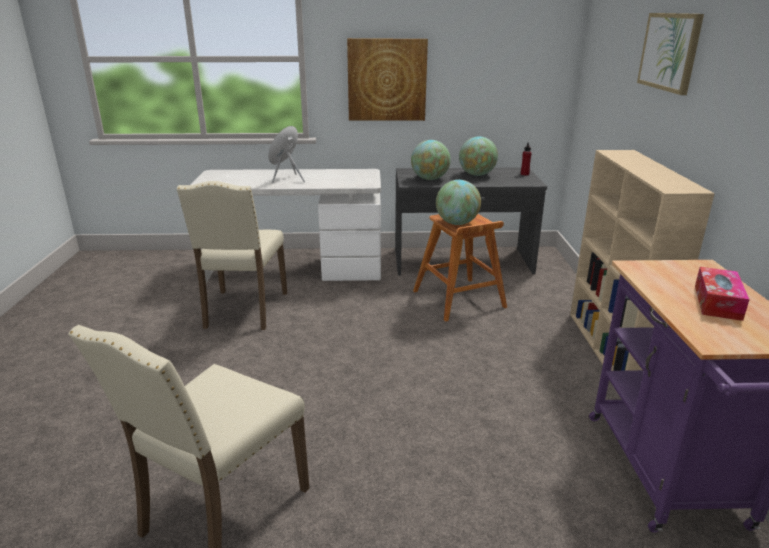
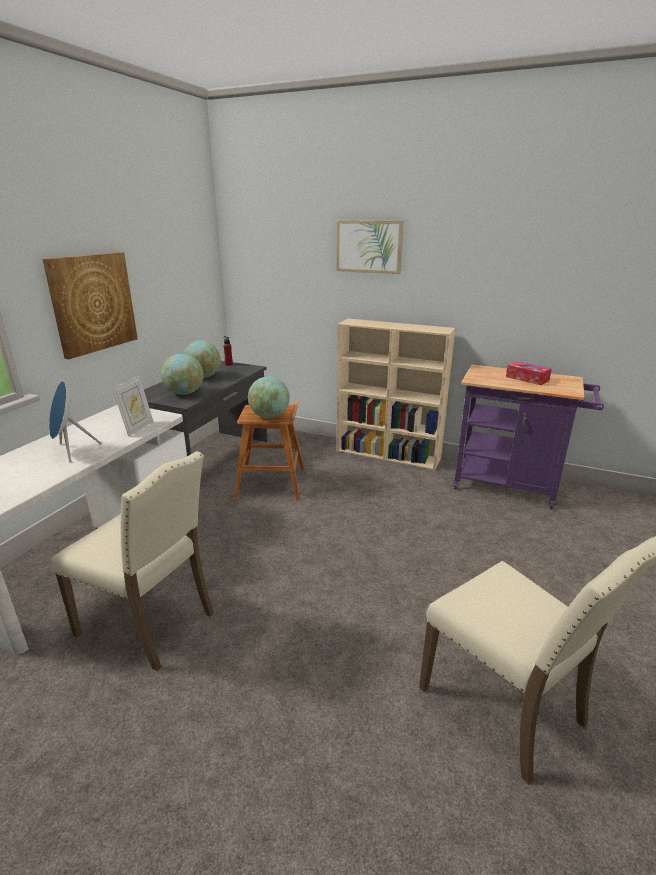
camera: 65 degrees left, 0 degrees up
none -> picture frame [112,376,154,437]

